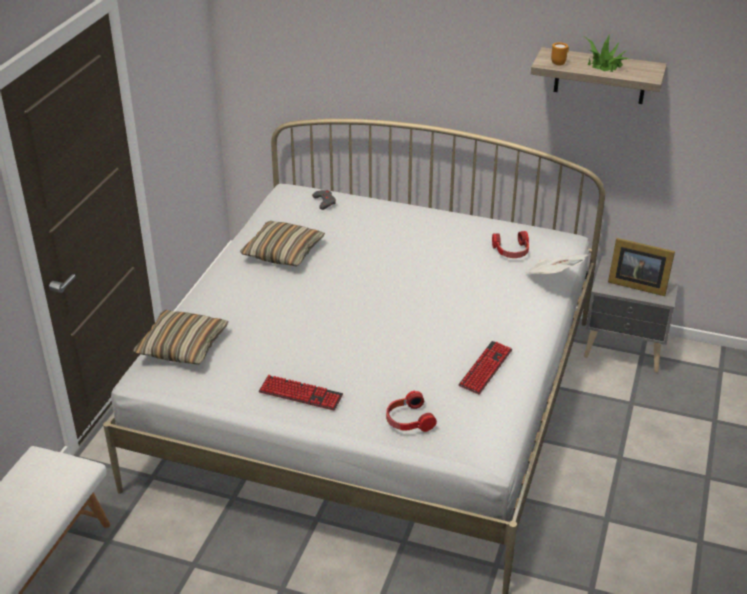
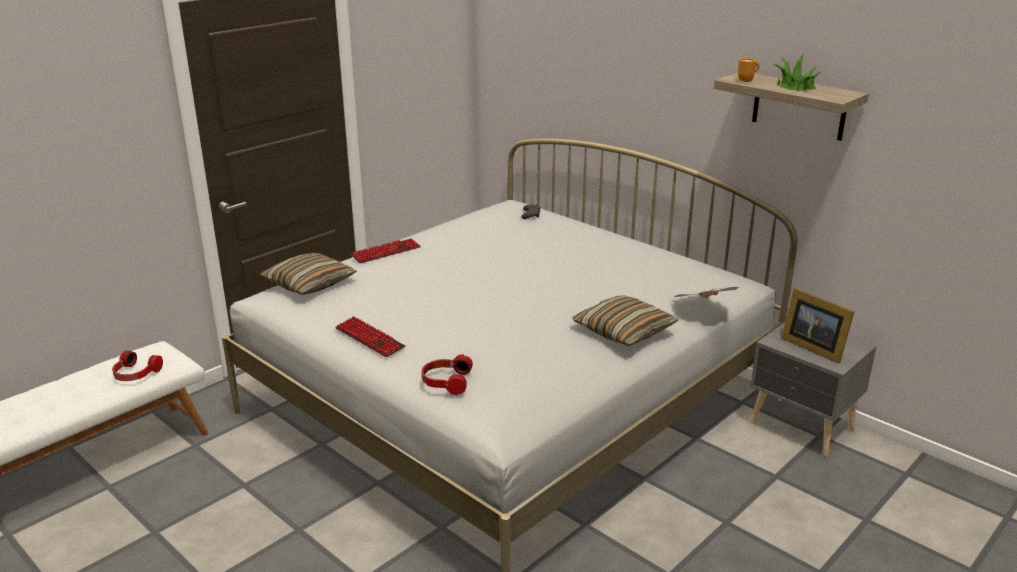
camera: 25 degrees right, 10 degrees down
pillow [240,221,325,267] -> pillow moved to [572,295,679,346]
keyboard [458,341,512,395] -> keyboard moved to [351,239,421,263]
headphones [492,231,529,258] -> headphones moved to [112,350,163,381]

